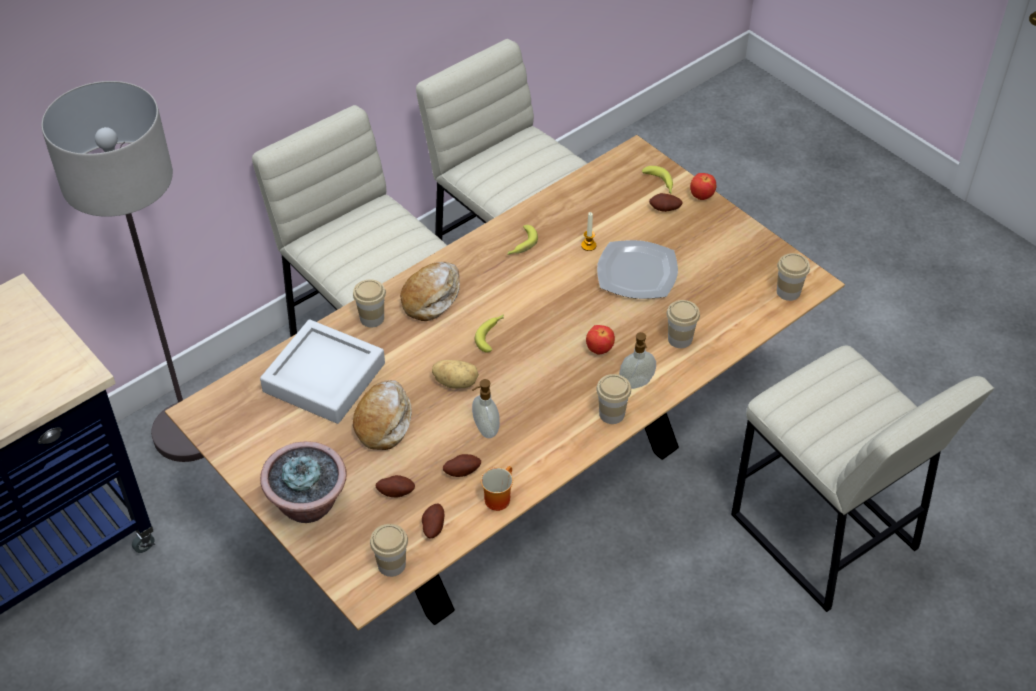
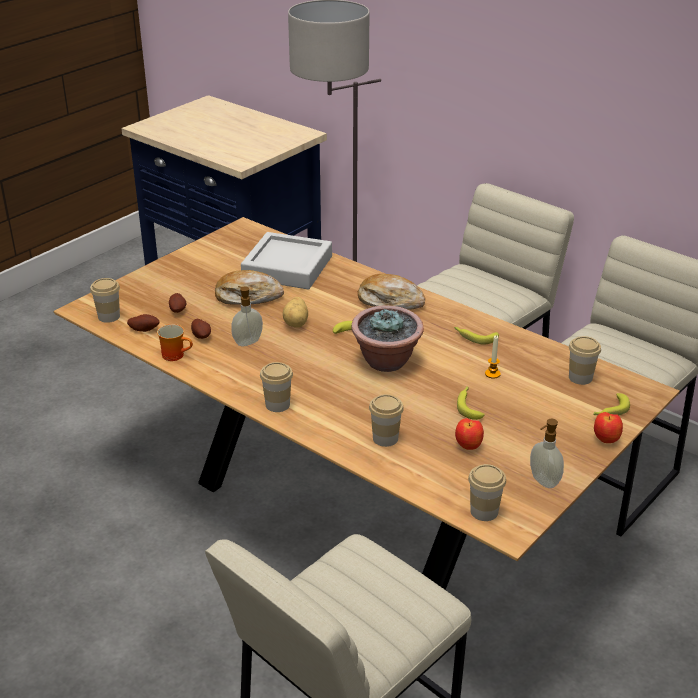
camera: 80 degrees right, 15 degrees down
potted plant [260,441,347,523] -> potted plant moved to [351,305,424,372]
cup [353,280,386,327] -> cup moved to [569,336,601,385]
apple [586,325,615,354] -> apple moved to [455,418,484,450]
plate [597,240,678,299] -> banana [457,386,485,420]
soap dispenser [619,332,656,389] -> soap dispenser moved to [530,419,564,488]
potato [649,193,683,212] -> none

